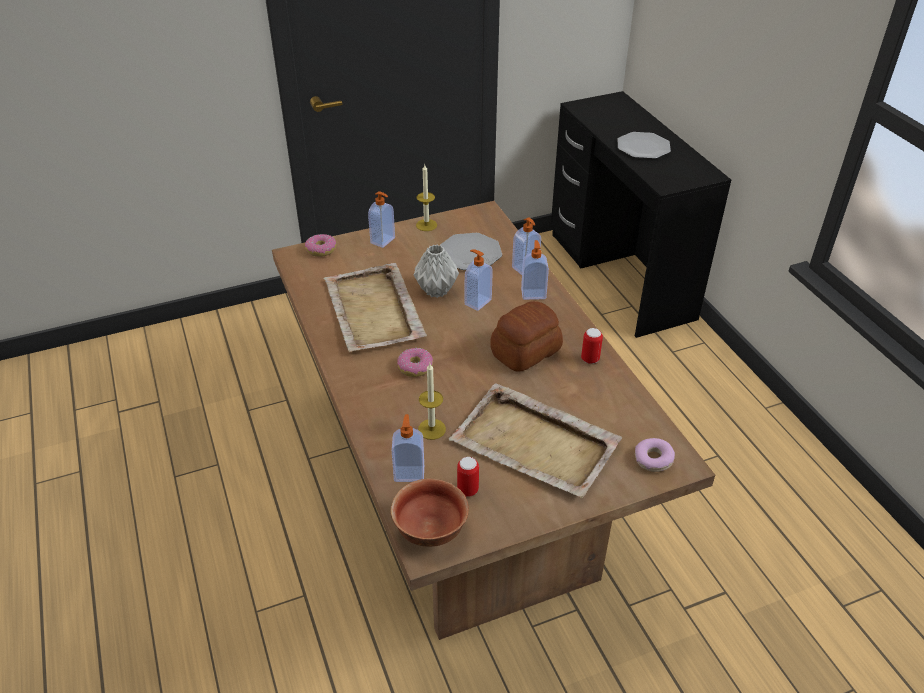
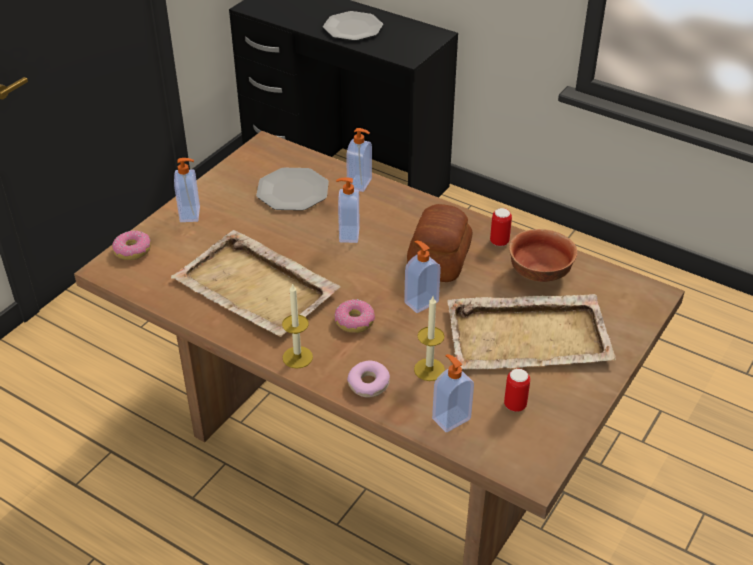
camera: 35 degrees left, 0 degrees up
bowl [391,479,469,547] -> bowl moved to [509,229,577,282]
grey vase [414,244,459,298] -> none
candle [416,165,437,231] -> candle moved to [282,283,313,369]
soap dispenser [521,240,549,300] -> soap dispenser moved to [404,241,441,313]
donut [635,438,675,472] -> donut moved to [347,360,390,397]

